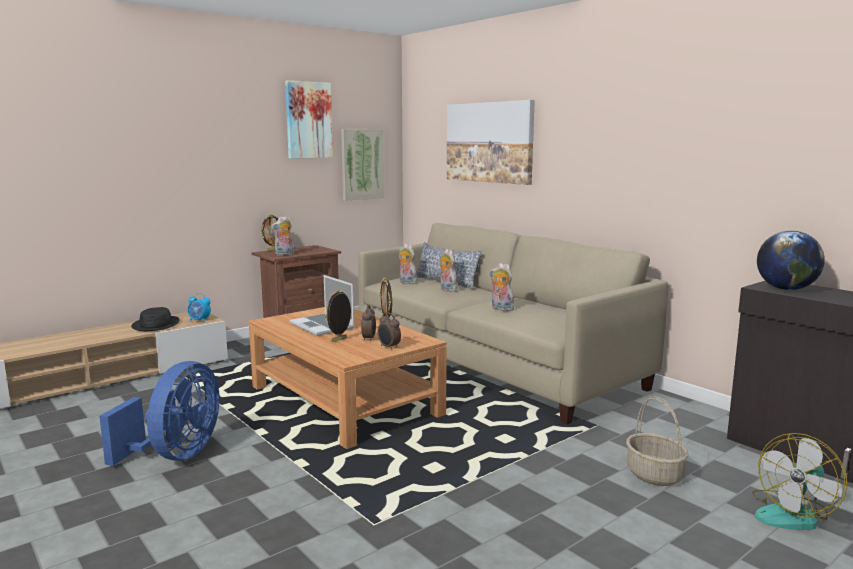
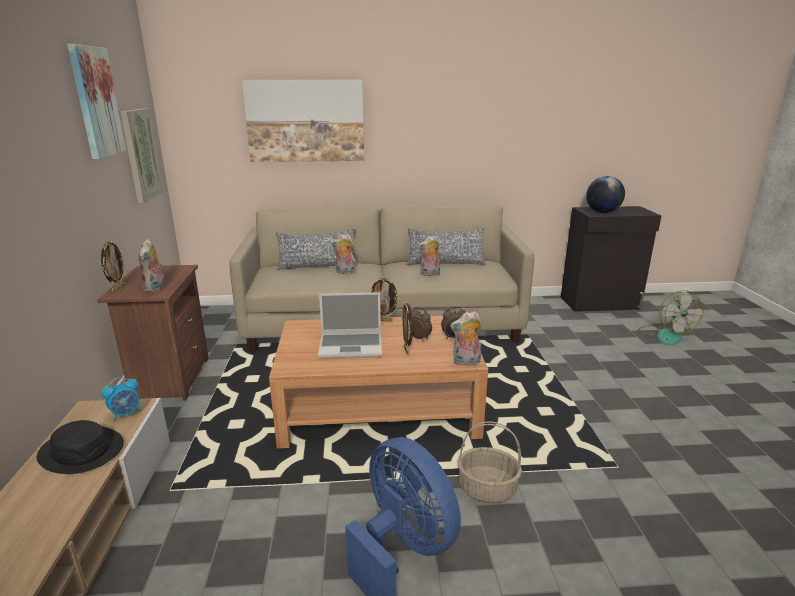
camera: 55 degrees left, 10 degrees up
plush toy [398,244,418,284] -> plush toy moved to [450,311,481,366]
basket [626,396,688,486] -> basket moved to [457,421,522,503]
none -> pillow [406,228,485,265]

